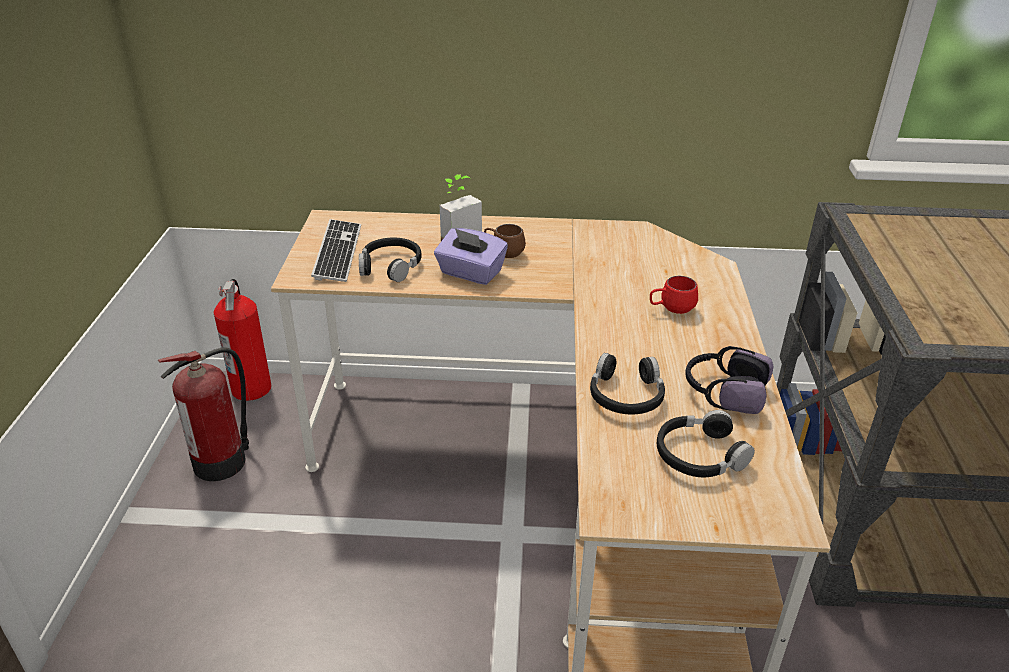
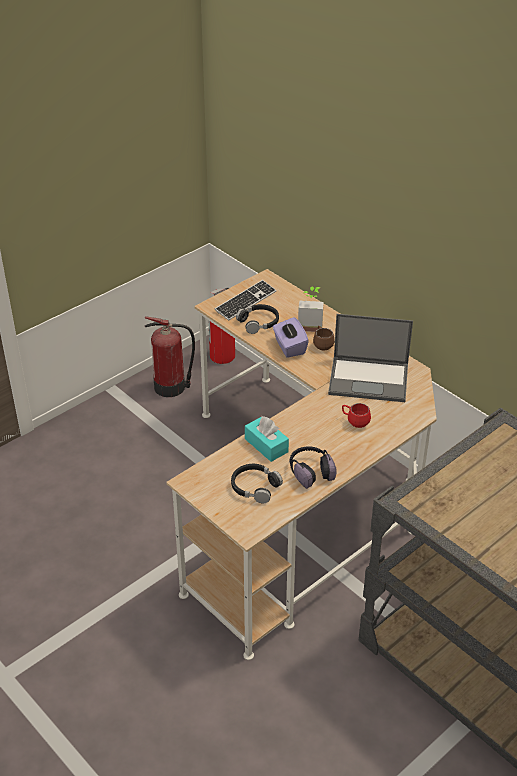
camera: 45 degrees right, 5 degrees up
black headphones [590,353,665,414] -> turquoise tissue box [245,416,289,462]
none -> laptop [328,314,413,402]

